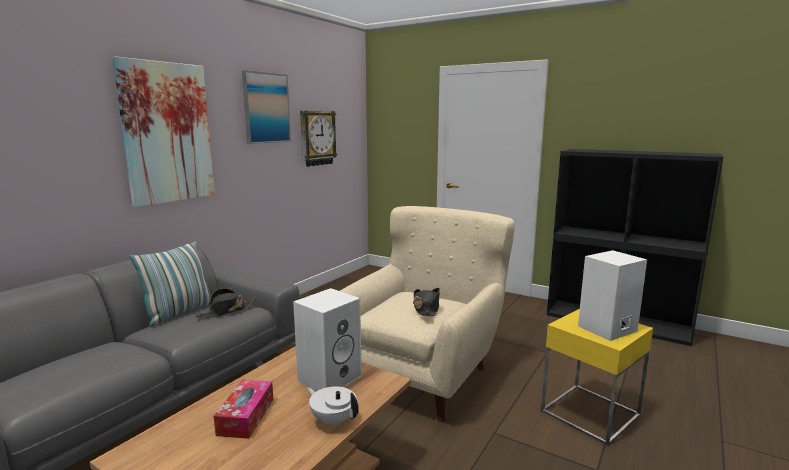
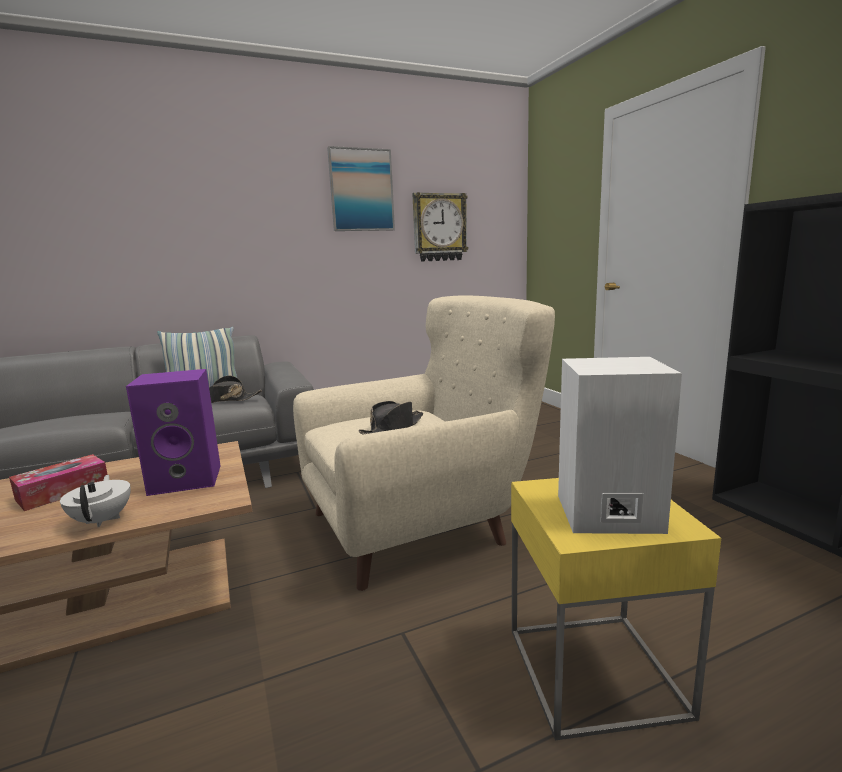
camera: 35 degrees right, 0 degrees up
picture [112,56,215,207] -> none
white speaker [293,288,362,392] -> purple speaker [126,369,220,496]

